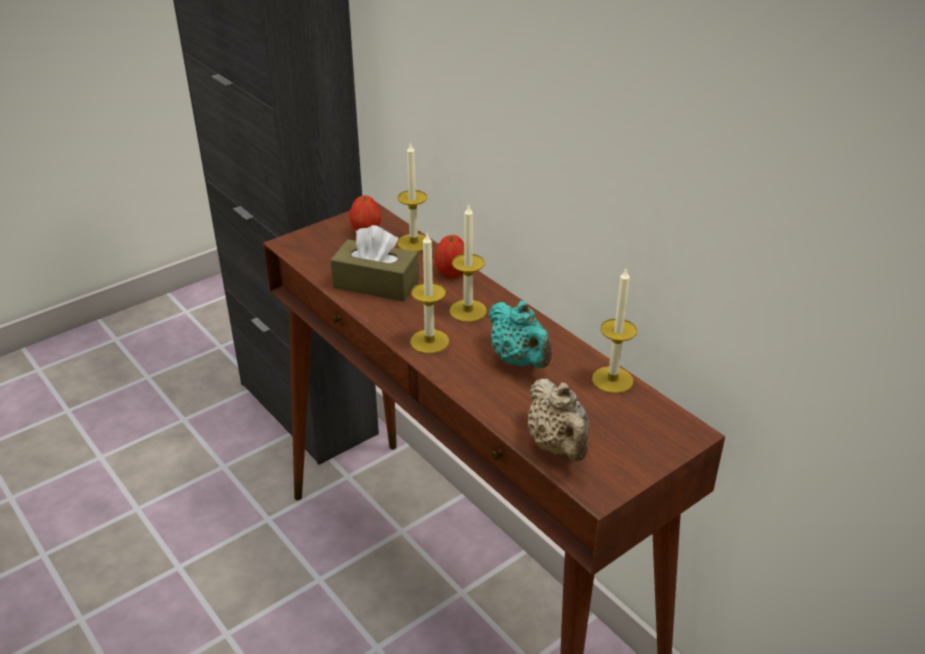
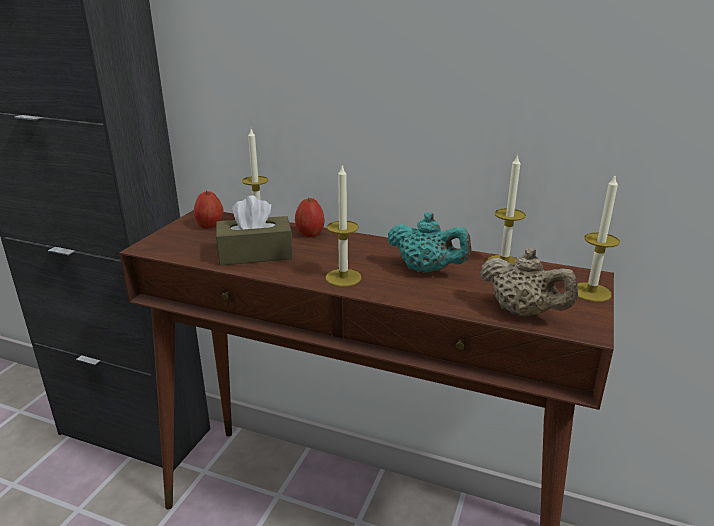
camera: 30 degrees left, 10 degrees down
candle [449,204,487,322] -> candle moved to [578,174,620,302]

